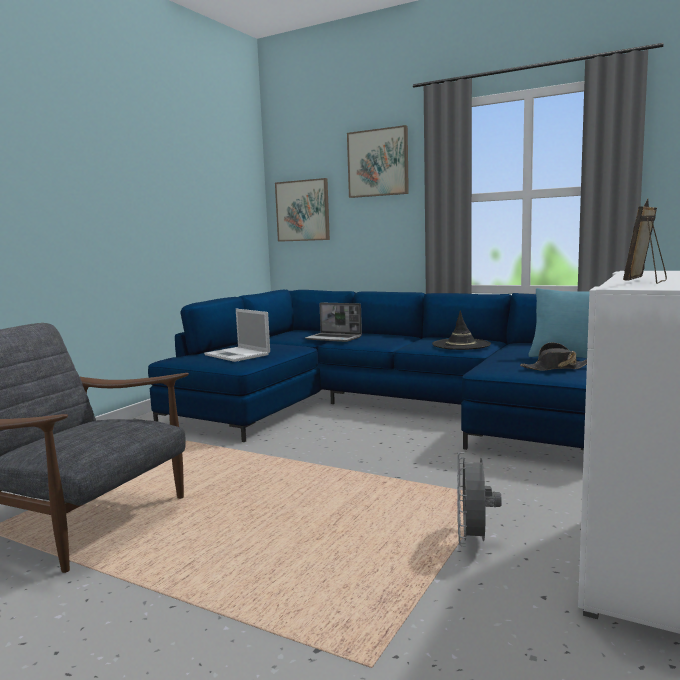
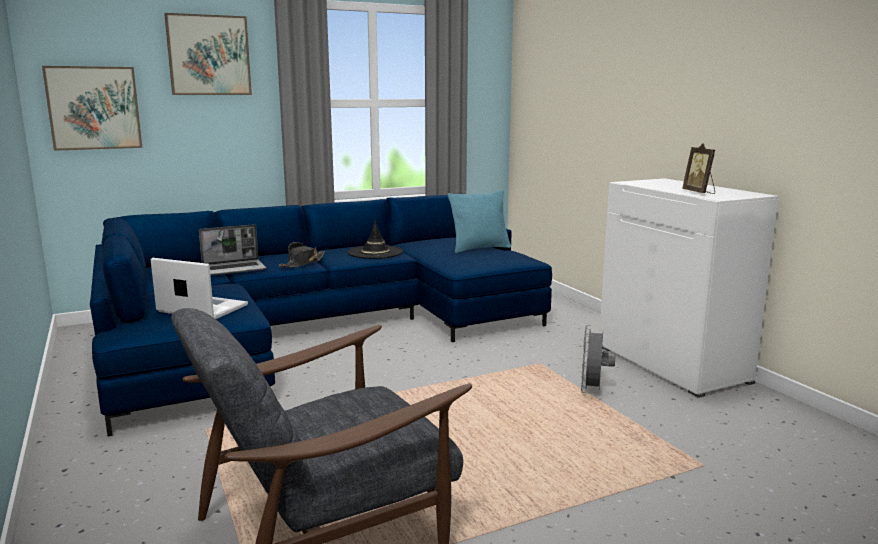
camera: 55 degrees left, 5 degrees up
laptop [204,309,270,362] -> laptop turned 150 degrees counterclockwise [151,258,248,319]
grey fan [457,452,502,547] -> grey fan turned 60 degrees clockwise [581,325,615,393]
black hat [520,342,587,371] -> black hat moved to [279,242,325,267]

